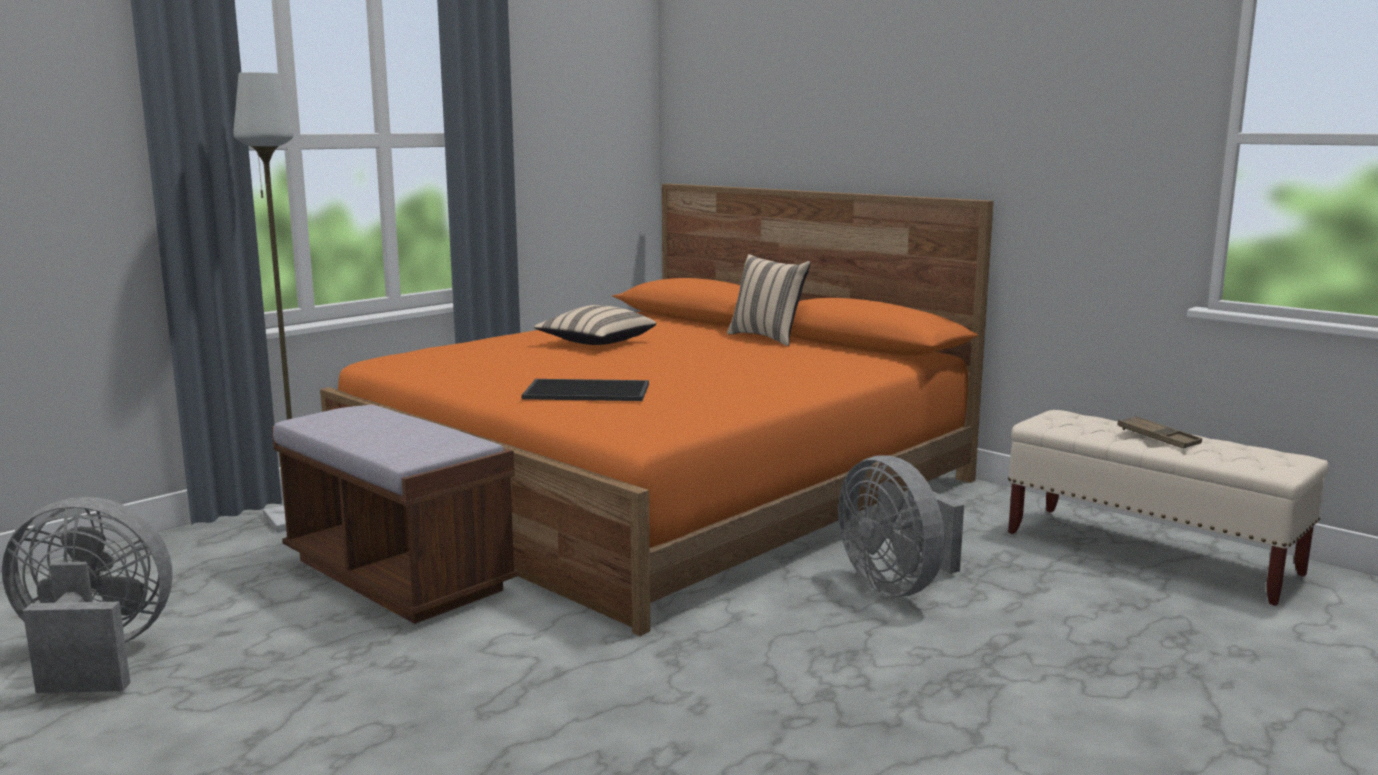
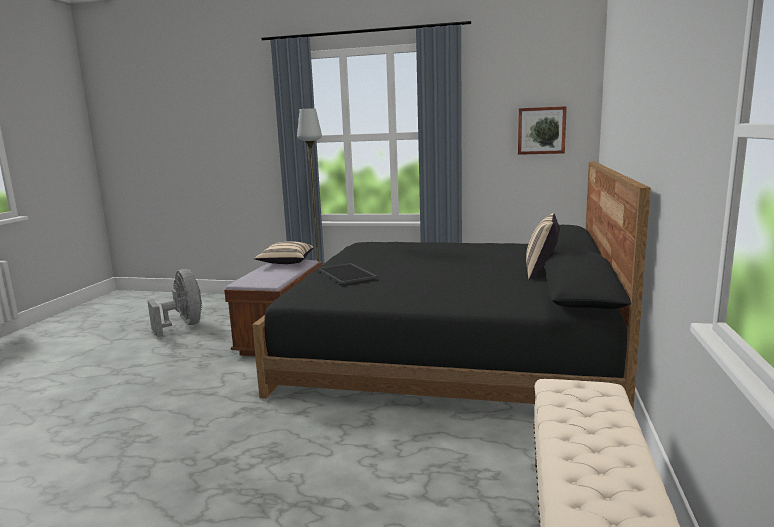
camera: 60 degrees right, 0 degrees up
orange bed [320,184,994,636] -> black bed [252,161,651,410]
beige pillow [534,305,656,345] -> beige pillow moved to [254,241,314,264]
grey fan [838,455,964,597] -> none
brown tray [1117,416,1202,448] -> none
none -> picture [518,106,567,155]

